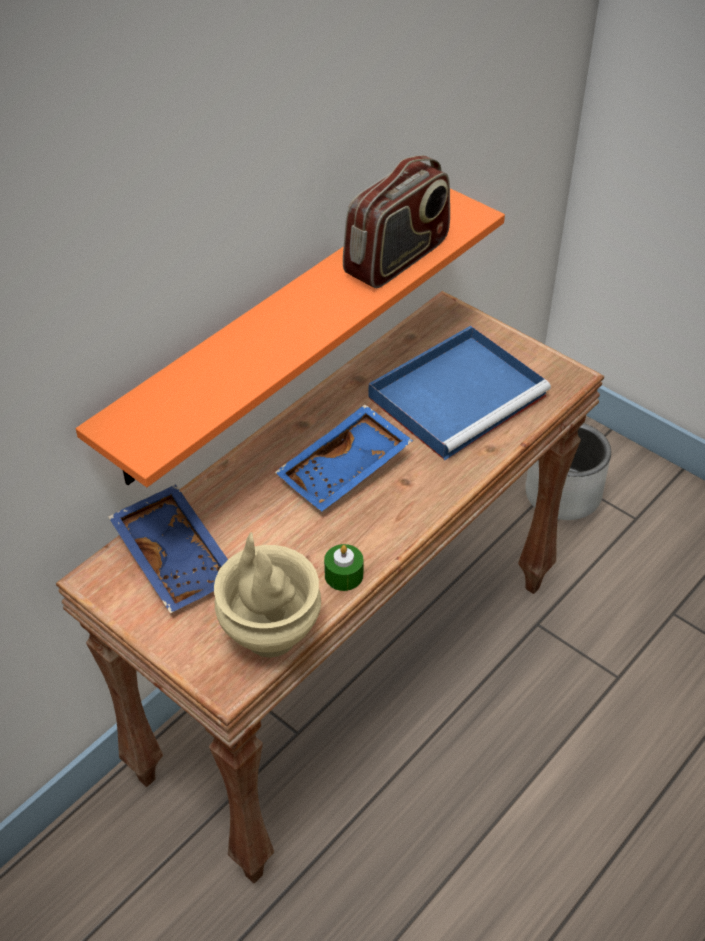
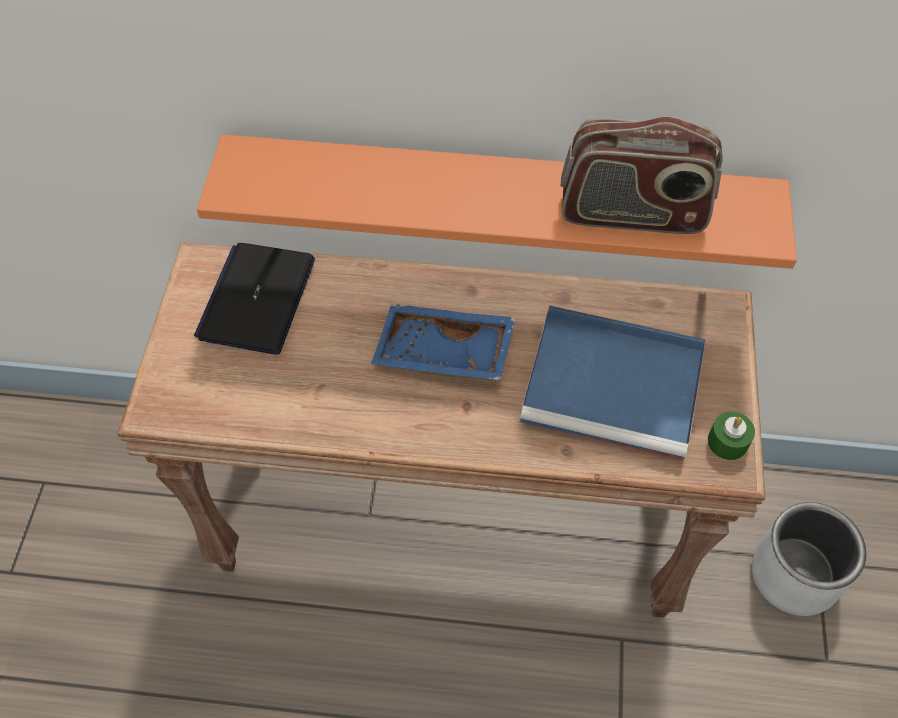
camera: 55 degrees right, 10 degrees up
blue tray [108,484,228,614] -> laptop [194,243,315,355]
beige vase [214,532,321,658] -> none
green candle [324,544,364,591] -> green candle moved to [708,411,755,460]

